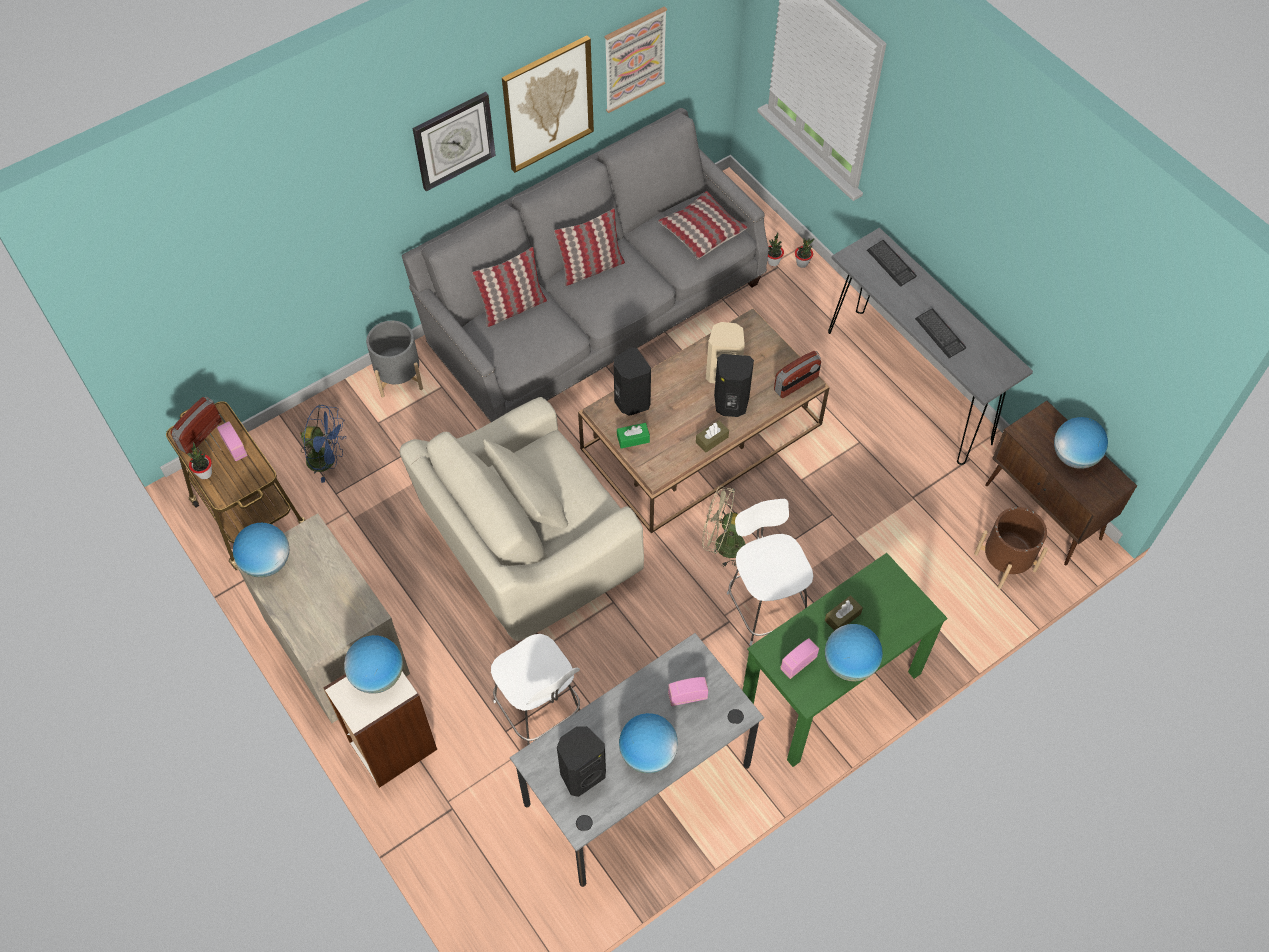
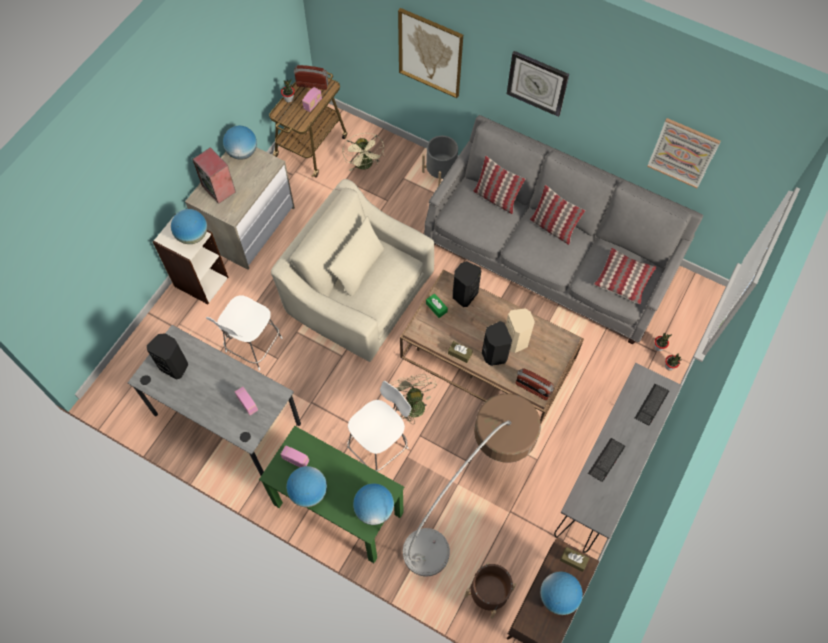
camera: 65 degrees right, 5 degrees up
blue fan [300,405,346,483] -> beige fan [342,133,384,171]
picture [502,36,594,173] -> picture moved to [398,8,463,98]
globe [619,713,678,773] -> globe moved to [353,484,394,525]
brown tissue box [825,595,863,631] -> brown tissue box moved to [560,547,589,572]
none -> speaker [192,147,236,204]
none -> floor lamp [403,393,541,577]

